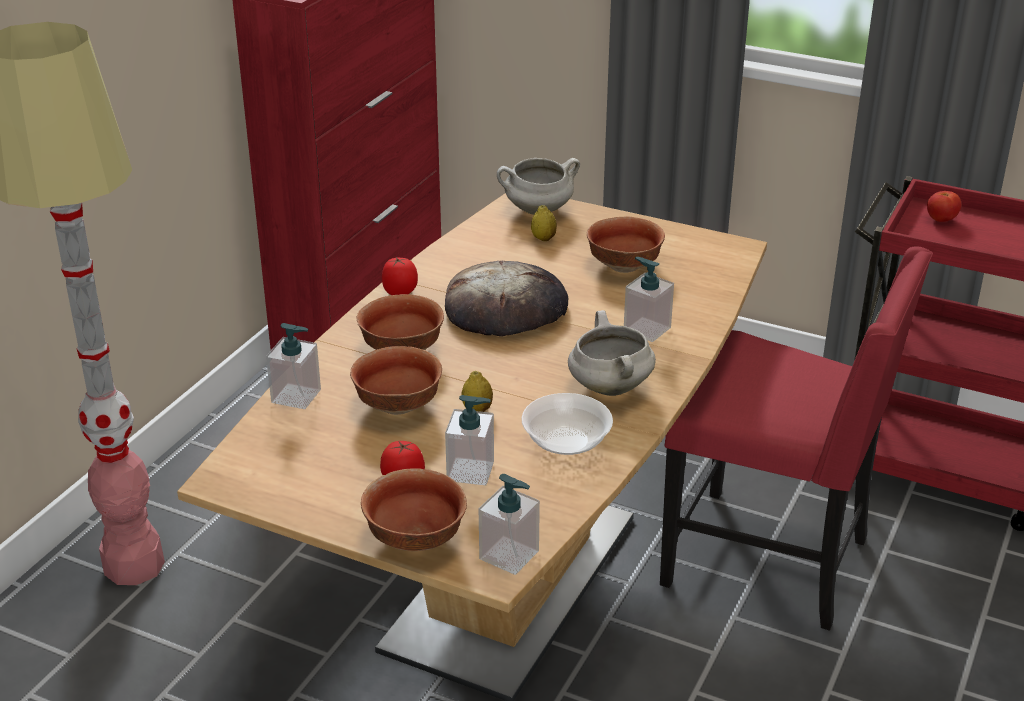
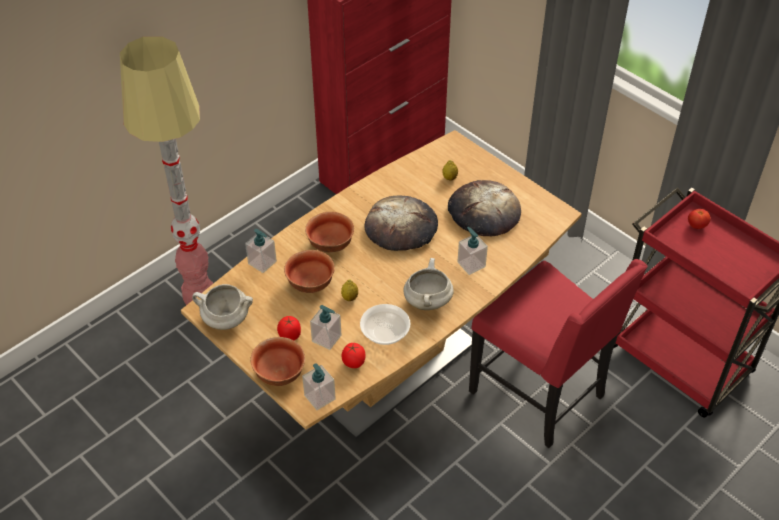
camera: 20 degrees right, 15 degrees up
tomato [382,257,418,295] -> tomato moved to [342,343,366,368]
white cooking pot [497,158,580,215] -> white cooking pot moved to [192,284,253,330]
bowl [587,217,665,273] -> bread [448,180,521,236]

